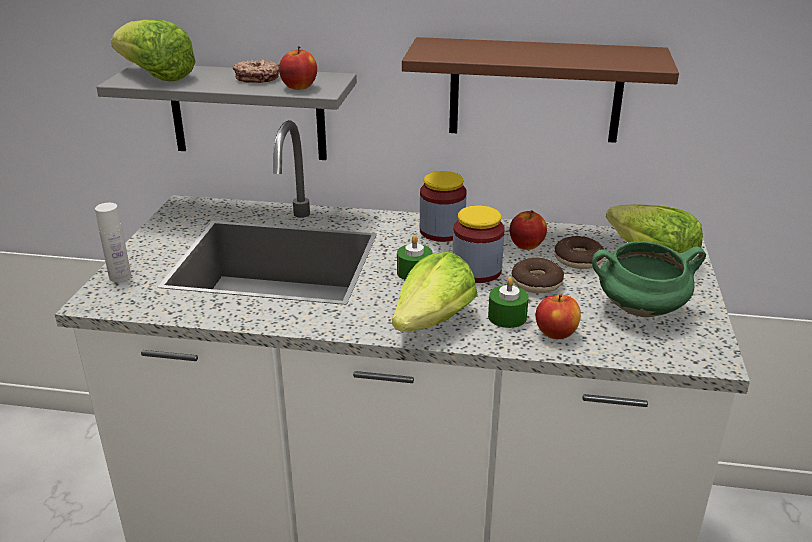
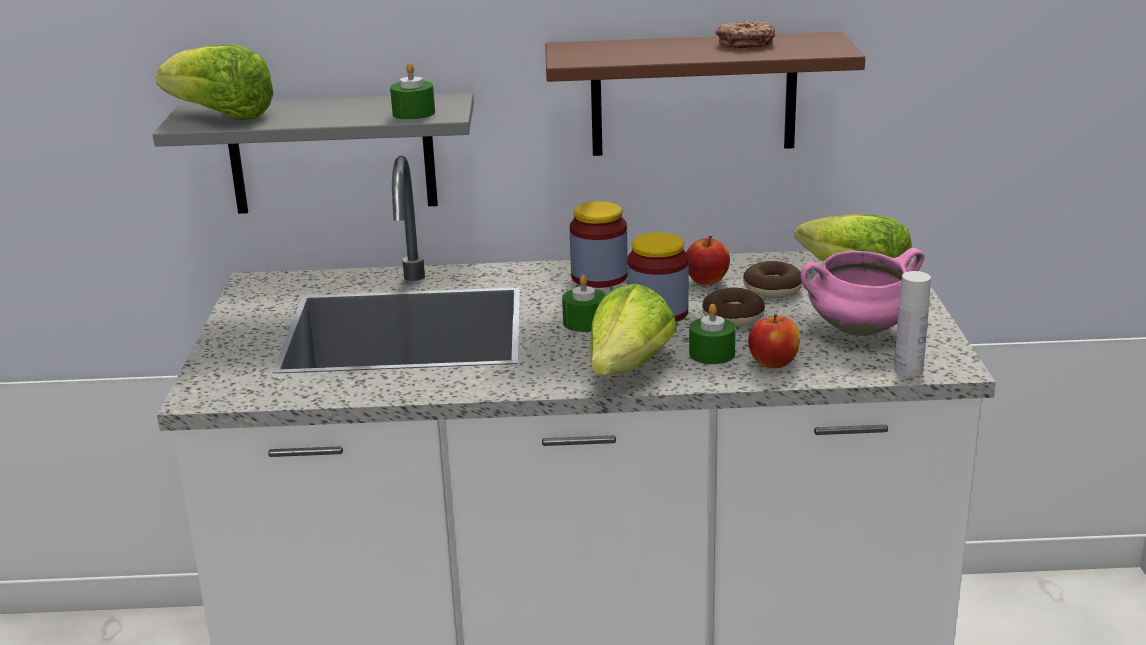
camera: 10 degrees left, 5 degrees down
white bottle [95,203,131,282] -> white bottle moved to [894,271,931,377]
donut [233,59,279,83] -> donut moved to [716,20,775,48]
apple [279,46,317,90] -> green candle [390,63,435,120]
green cooking pot [592,241,706,317] -> pink cooking pot [801,248,924,336]

